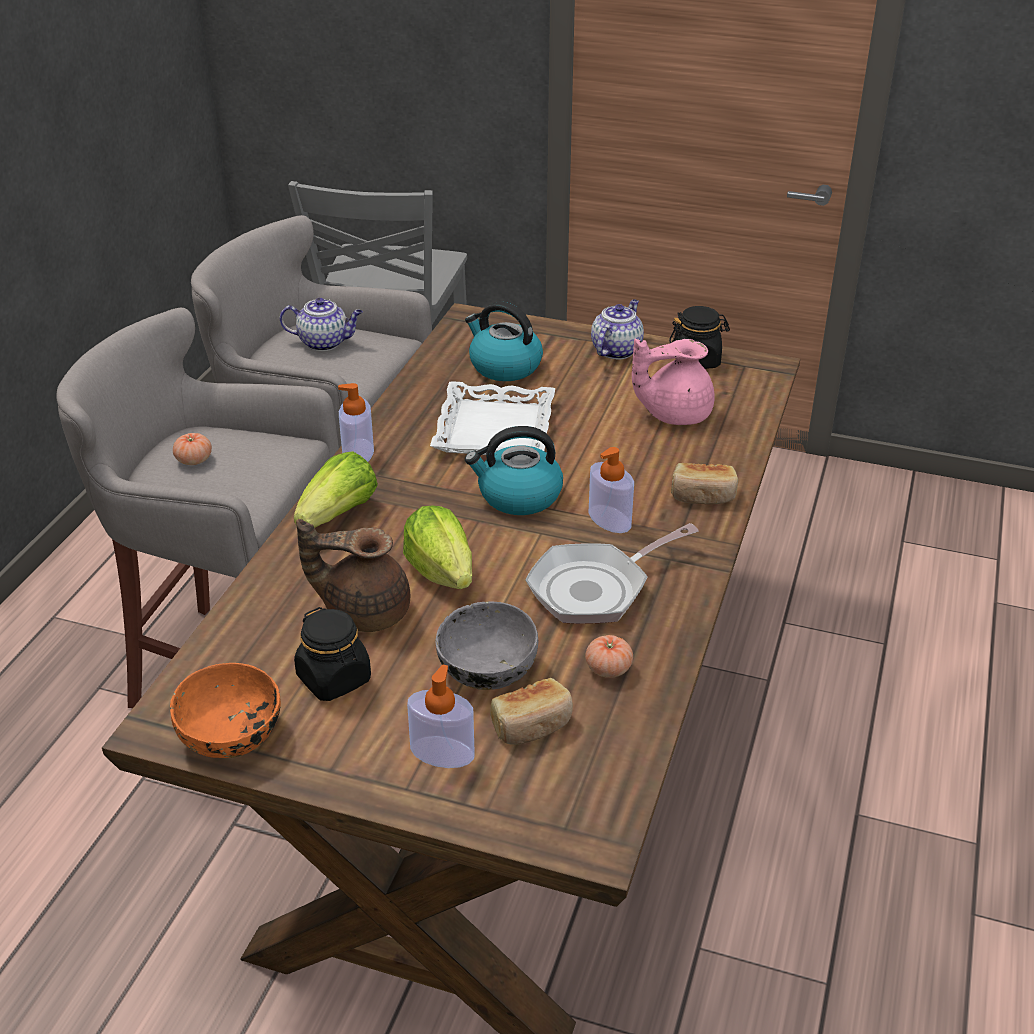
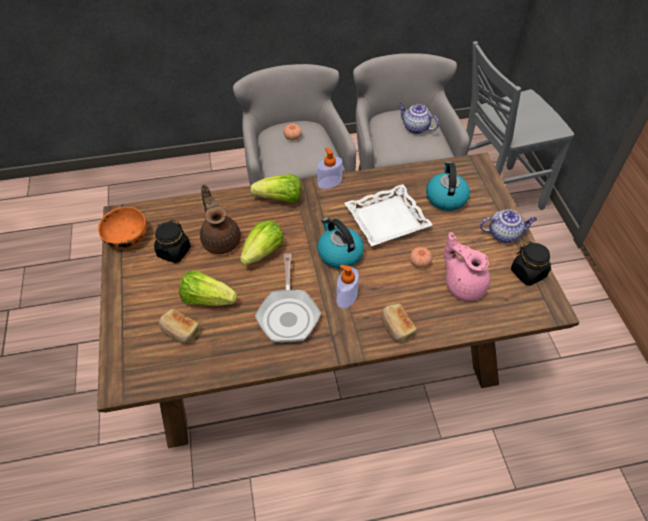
camera: 60 degrees right, 15 degrees up
teapot [280,298,363,351] -> teapot turned 150 degrees clockwise [398,103,439,134]
soap dispenser [407,665,475,768] -> none
grey bowl [436,601,539,690] -> lettuce [179,270,237,306]
frying pan [525,523,699,624] -> frying pan turned 120 degrees counterclockwise [255,253,321,342]
tomato [585,635,633,678] -> tomato moved to [410,247,432,268]

